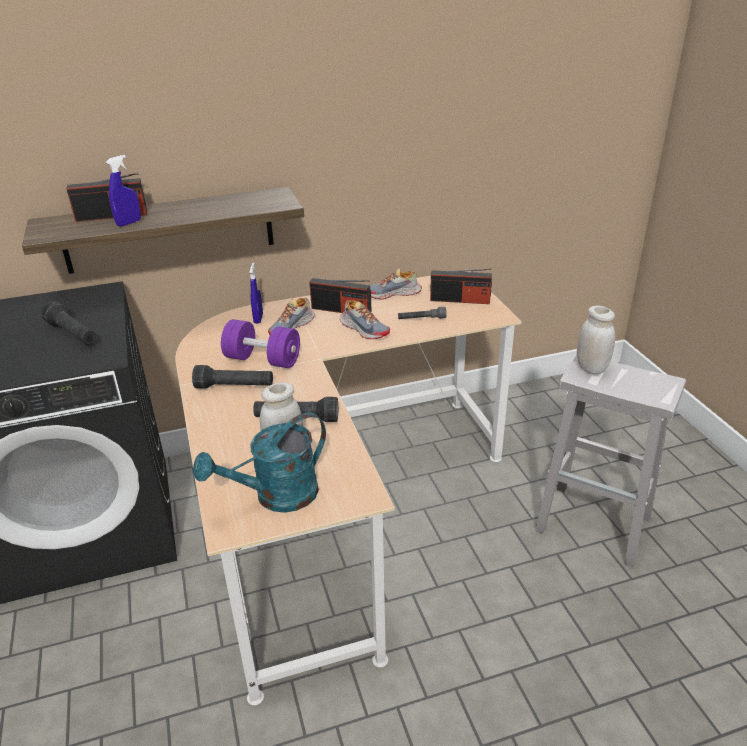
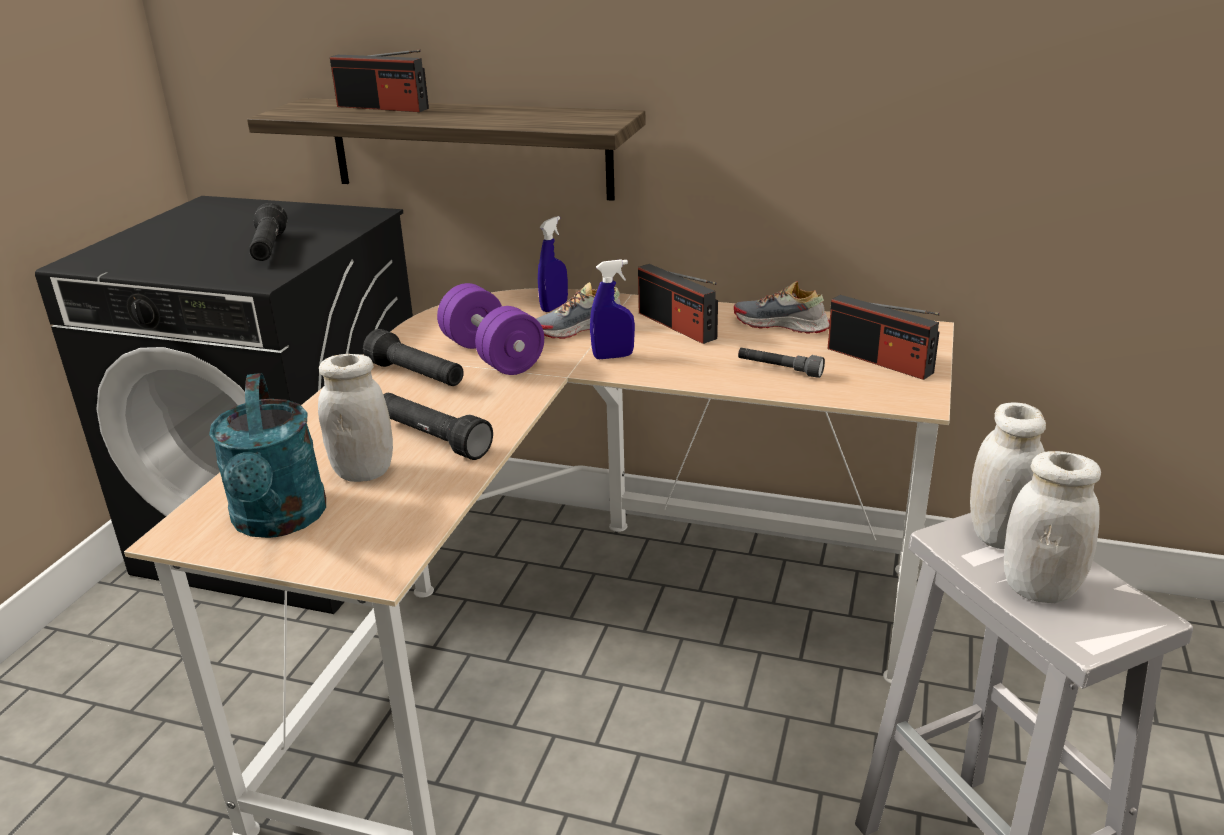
camera: 35 degrees right, 5 degrees down
blue spray bottle [106,155,141,227] -> blue spray bottle moved to [590,259,635,359]
turquoise watering can [193,412,326,513] -> turquoise watering can turned 105 degrees counterclockwise [209,373,326,538]
shoe [340,300,390,339] -> none
none -> white jar [1004,451,1101,603]

